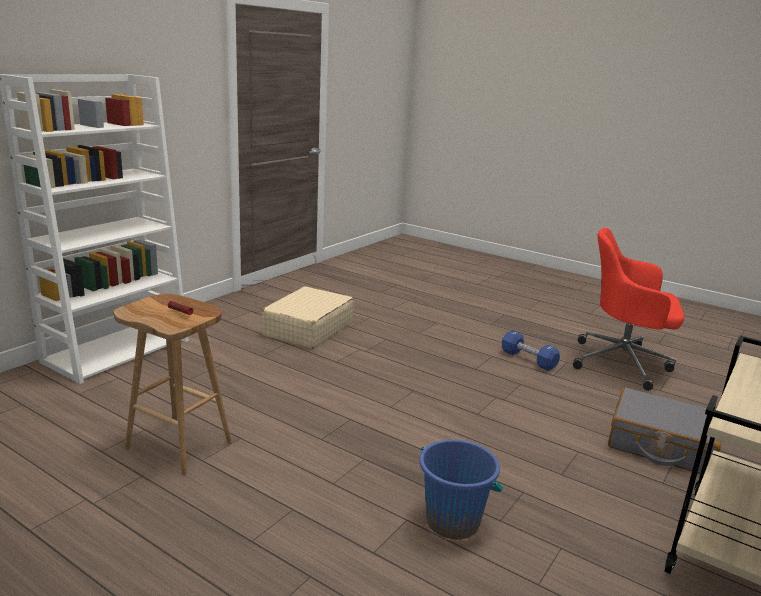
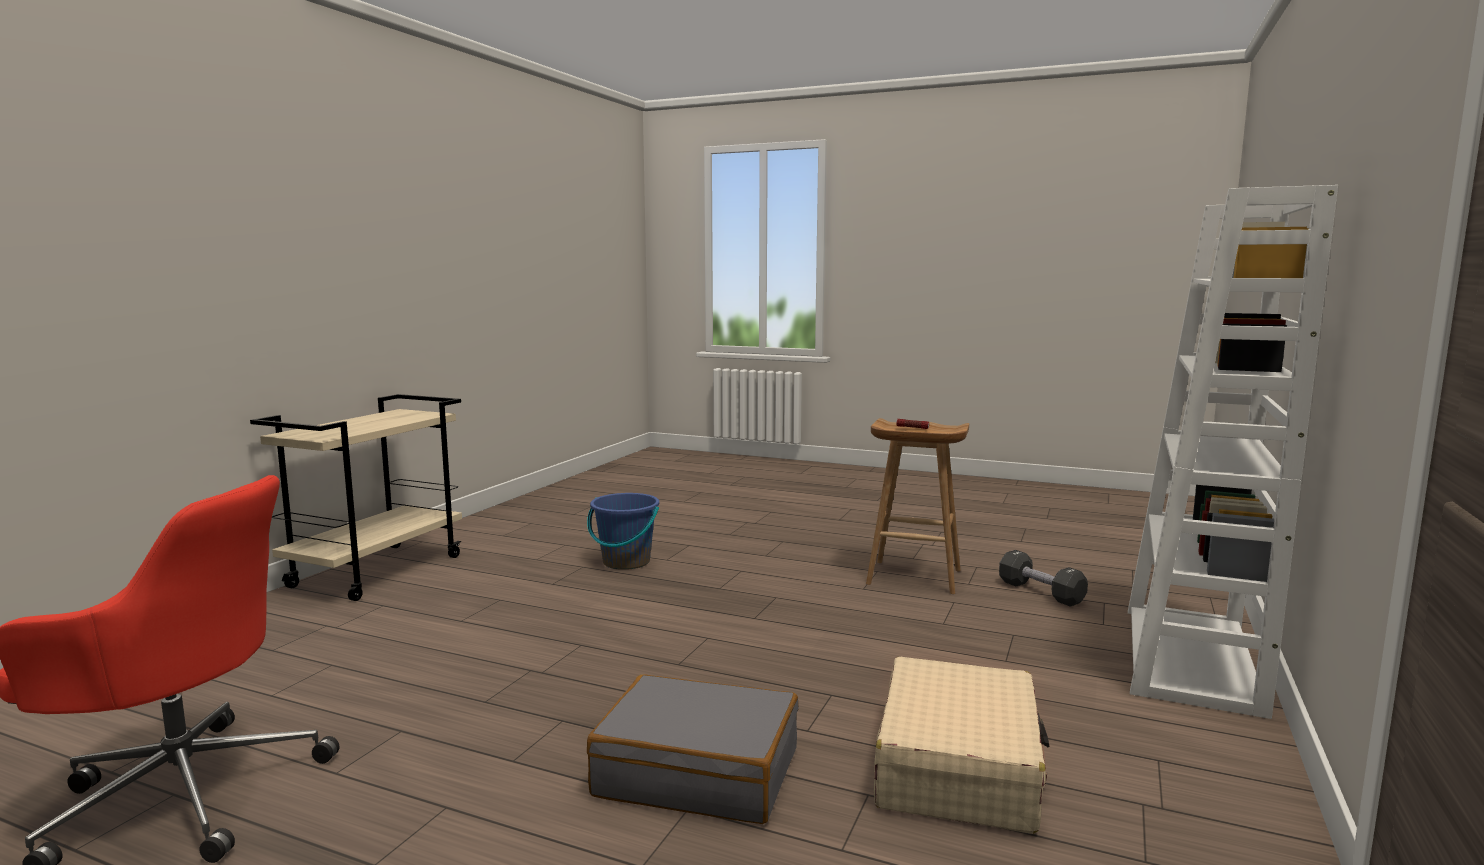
camera: 170 degrees right, 10 degrees down
blue dumbbell [502,330,560,371] -> none
grey suitcase [608,387,721,474] -> grey suitcase moved to [587,674,799,824]
none -> black dumbbell [999,550,1088,607]

